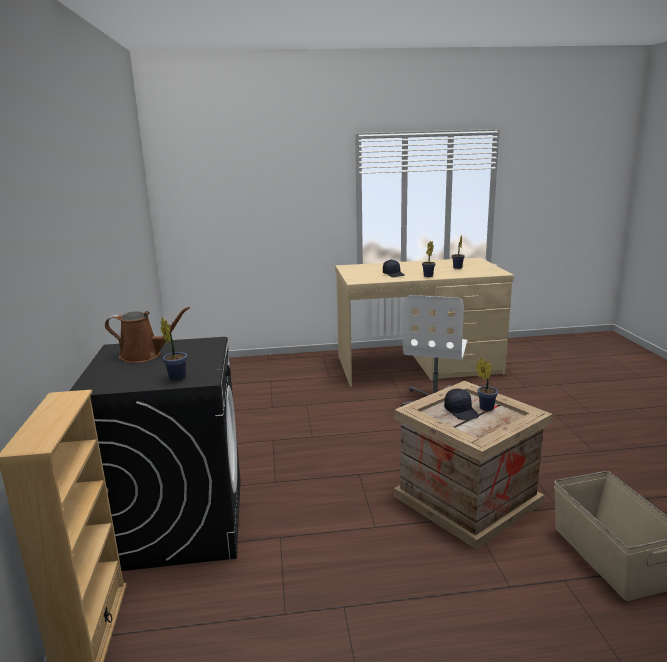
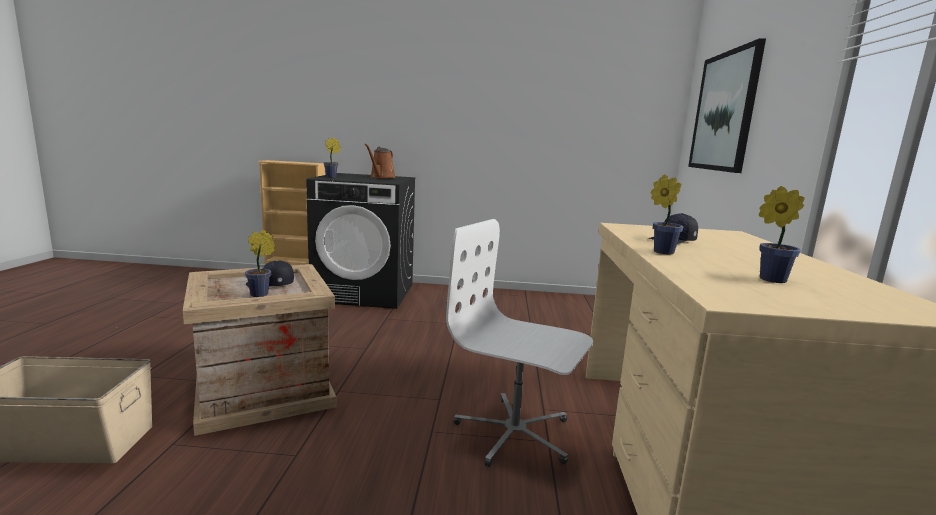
camera: 100 degrees right, 5 degrees down
none -> picture [688,38,766,173]

